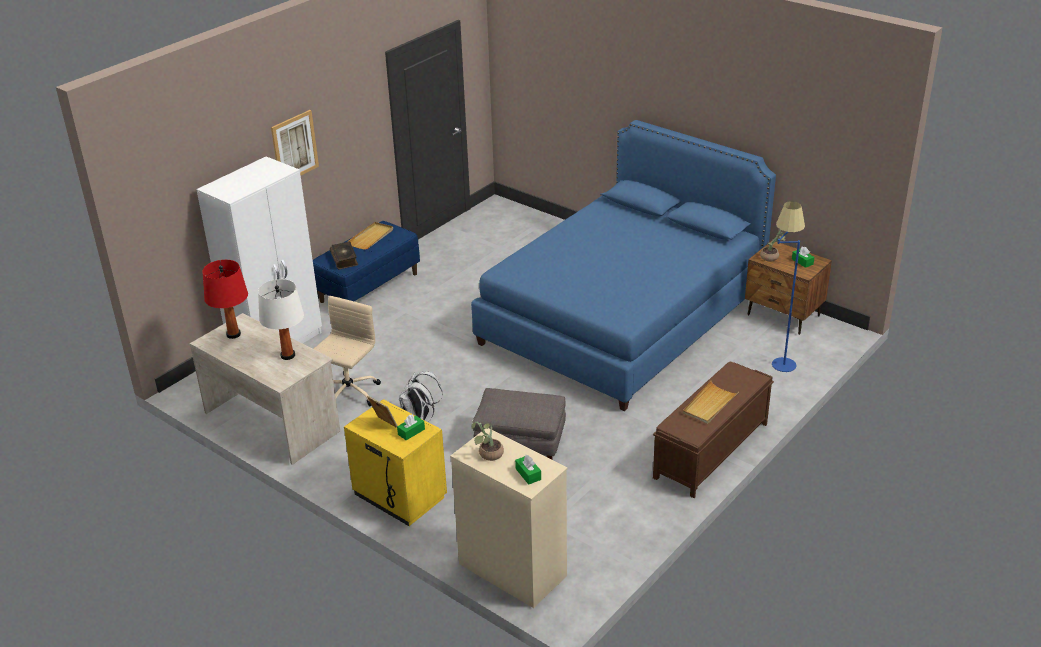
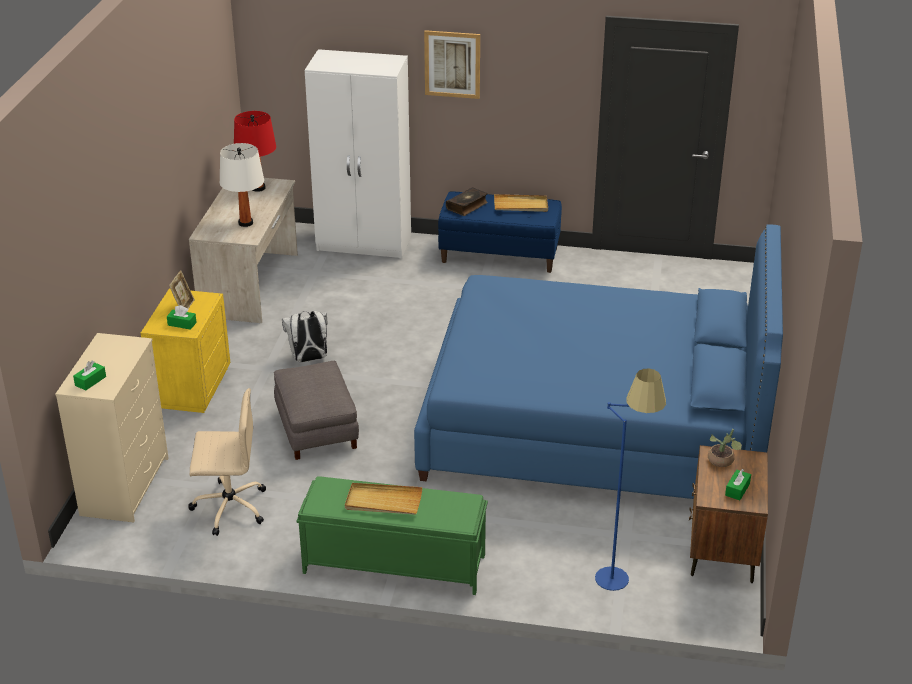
camera: 60 degrees right, 0 degrees up
beige office chair [314,296,381,406] -> beige office chair moved to [188,388,266,536]
potted plant [471,422,504,461] -> none
brown bench [653,361,774,498] -> green bench [296,476,488,595]

